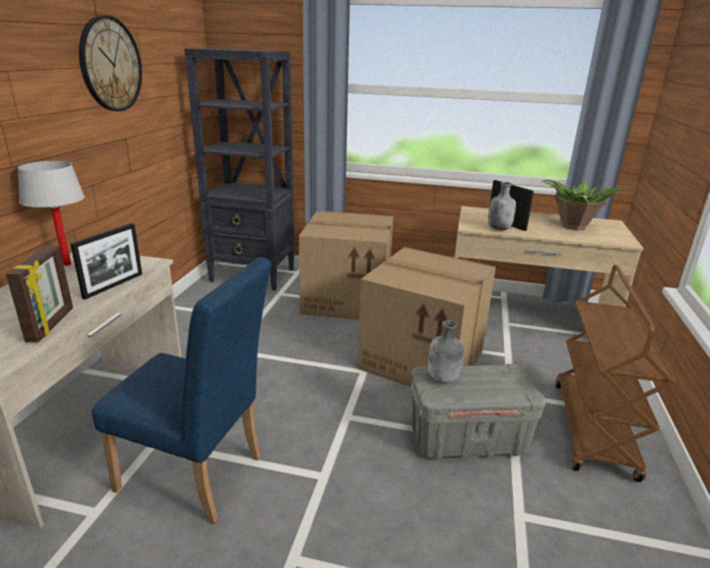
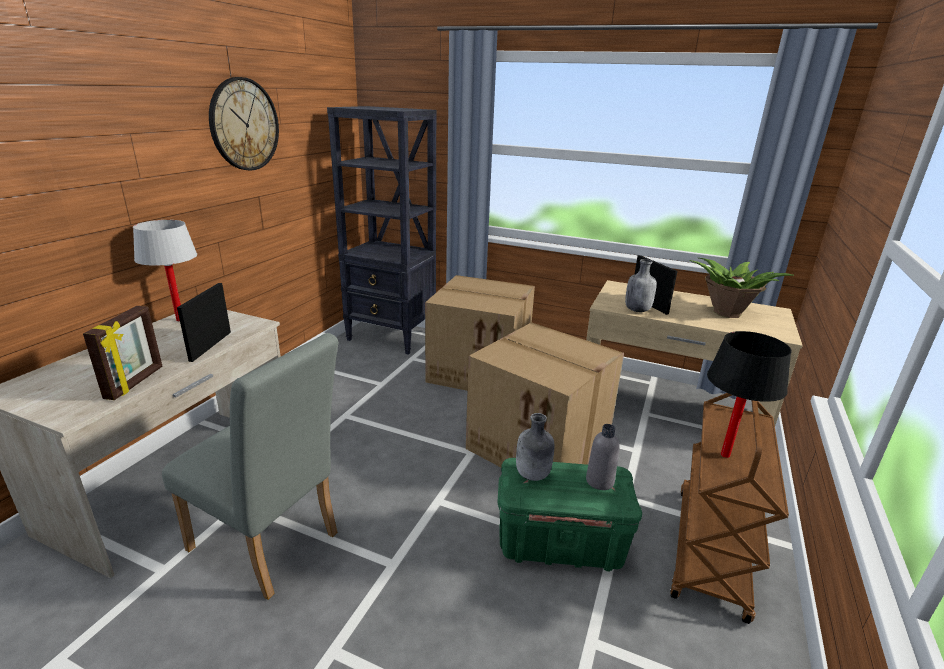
camera: 10 degrees right, 0 degrees up
picture frame [70,223,142,300] -> picture frame turned 150 degrees clockwise [177,283,231,362]
blue chair [92,257,272,524] -> grey chair [162,333,339,600]
grey storage box [411,364,546,460] -> green storage box [497,458,642,571]
none -> grey bottle [586,424,619,490]
none -> black table lamp [707,331,792,458]

